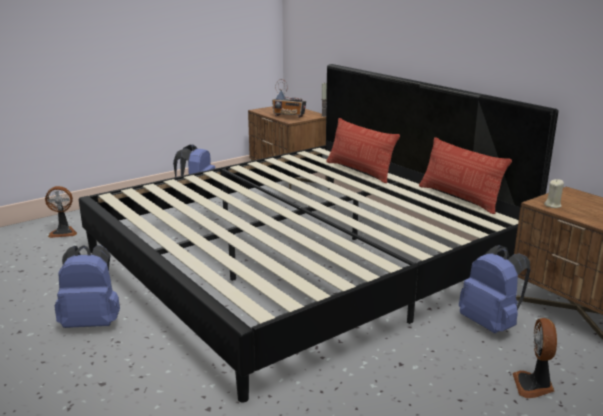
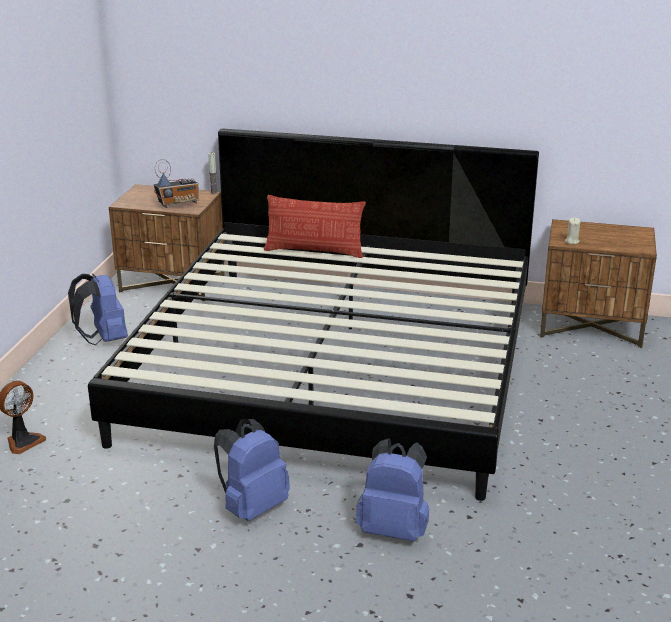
camera: 40 degrees left, 5 degrees up
pillow [419,137,512,214] -> none
blue backpack [459,245,530,333] -> blue backpack moved to [356,438,429,542]
fan [513,318,557,398] -> none

